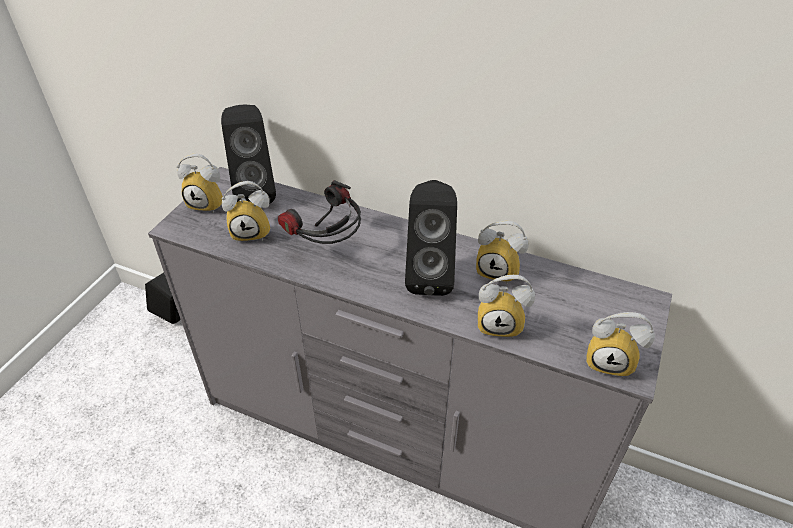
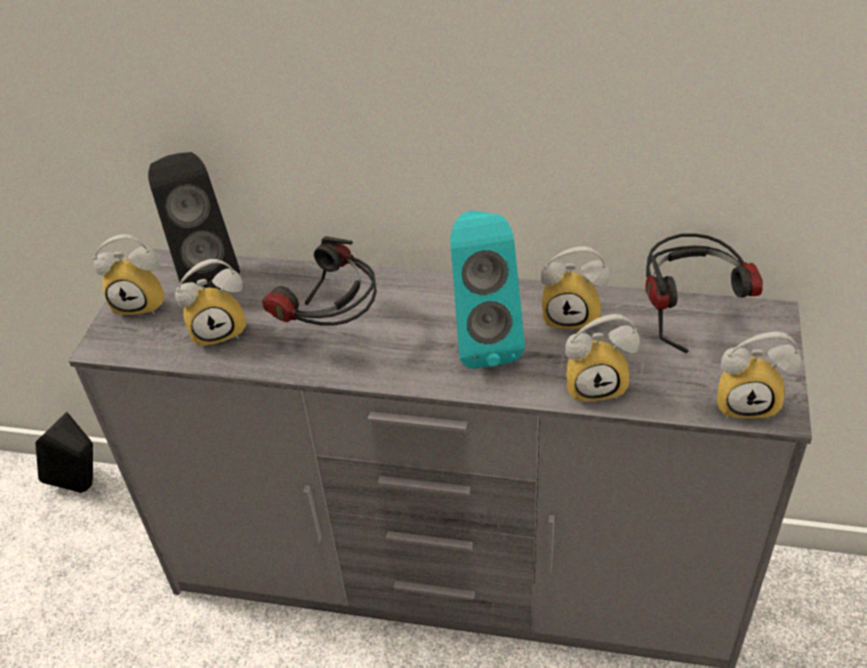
camera: 10 degrees left, 0 degrees up
black speaker [405,180,457,296] -> turquoise speaker [450,211,525,369]
none -> headphones [645,233,763,353]

